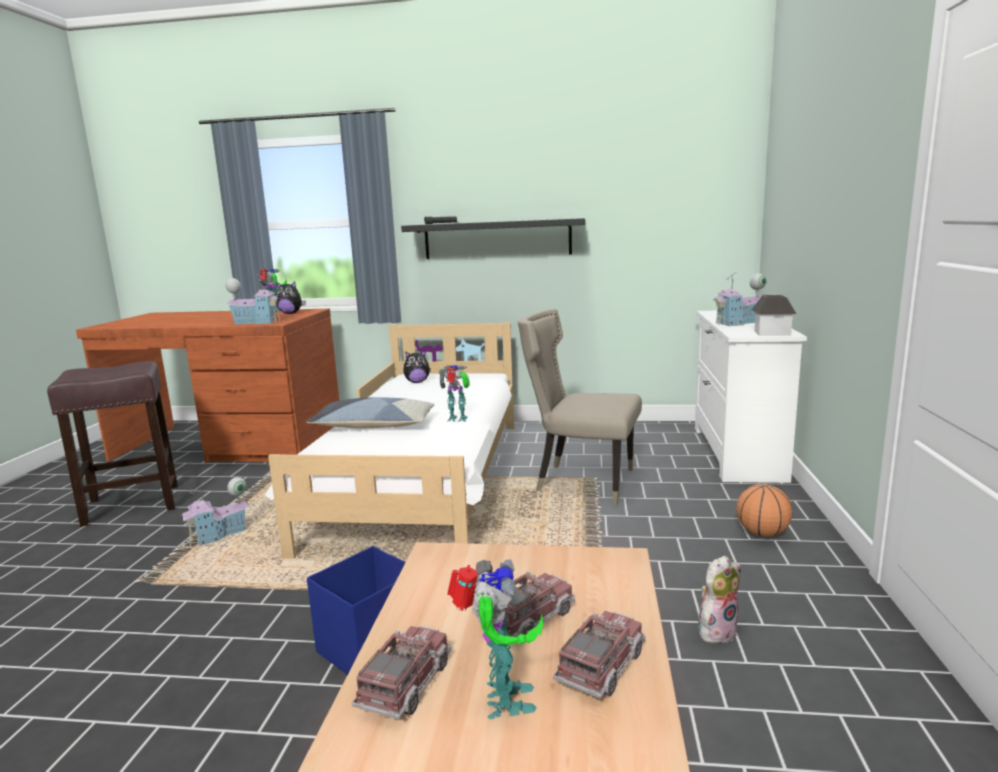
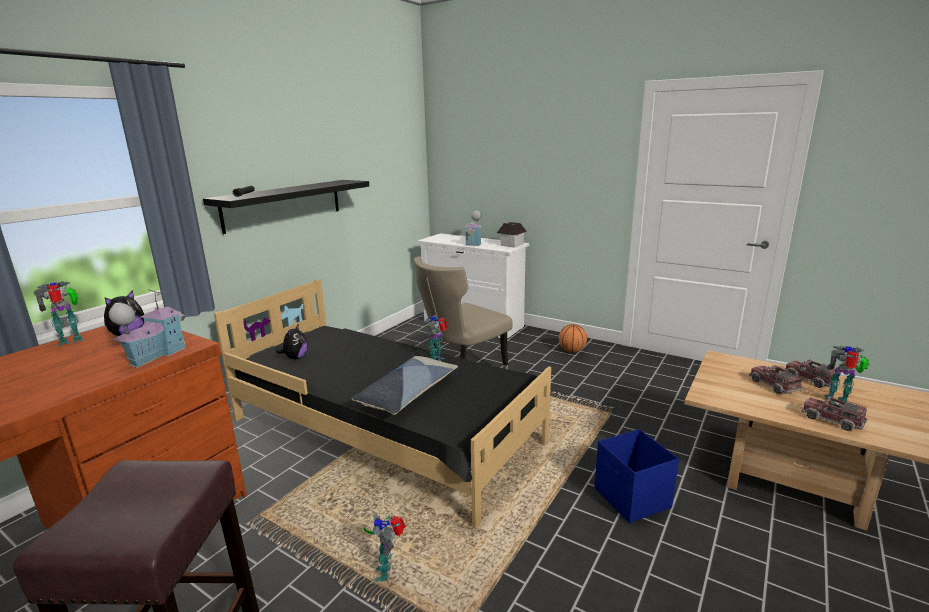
camera: 65 degrees left, 5 degrees up
toy house [181,477,249,546] -> toy robot [364,514,405,584]
white bed [265,322,514,559] -> black bed [214,279,551,529]
plush toy [698,556,741,644] -> none

